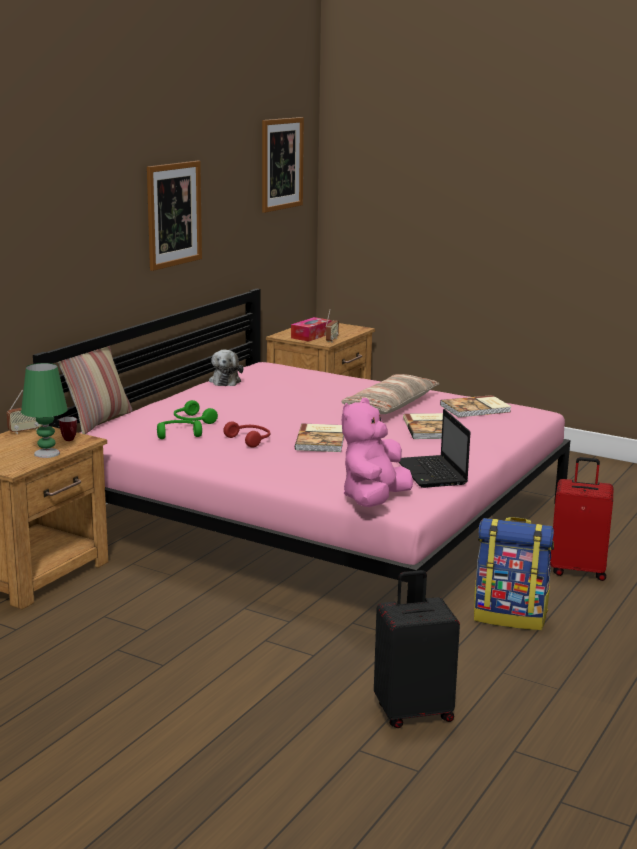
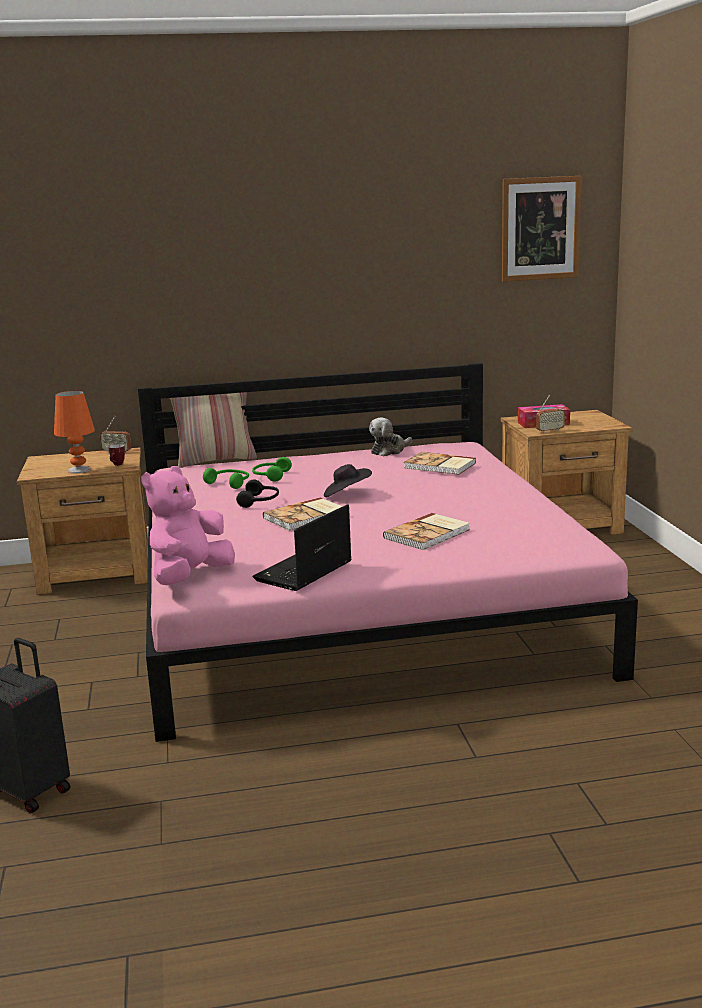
camera: 50 degrees right, 0 degrees up
green table lamp [21,363,68,458] -> orange table lamp [54,391,95,474]
picture [147,161,202,271] -> none
red headphones [223,422,270,448] -> black headphones [236,480,279,508]
pillow [341,374,439,414] -> none
pink plush toy [342,398,413,507] -> pink plush toy turned 45 degrees counterclockwise [142,466,235,585]
book [440,395,512,417] -> book moved to [404,452,476,475]
backpack [474,517,554,630] -> none
red suitcase [550,457,613,581] -> none
none -> black hat [324,464,372,497]

